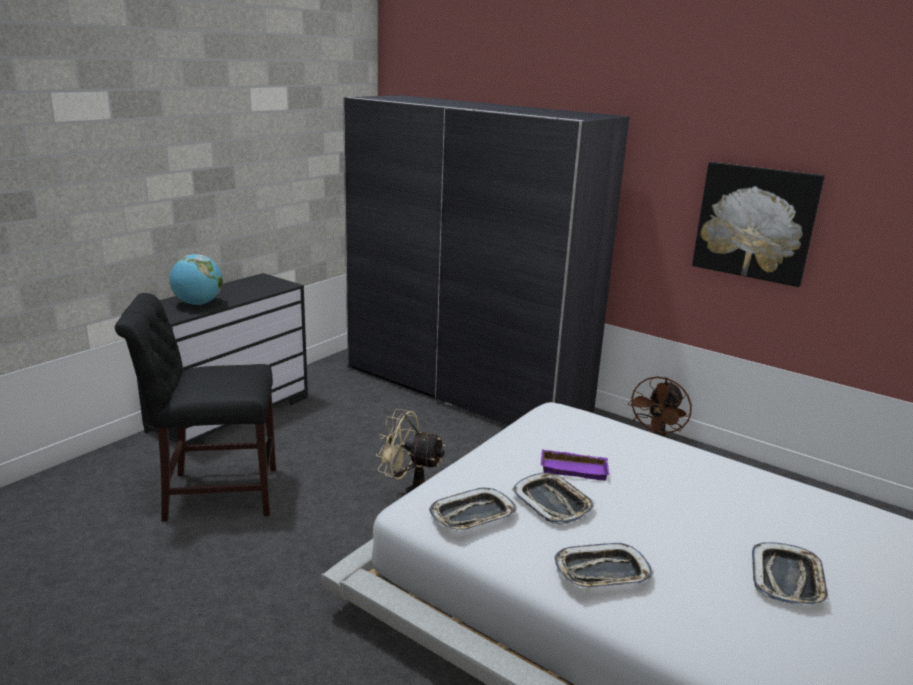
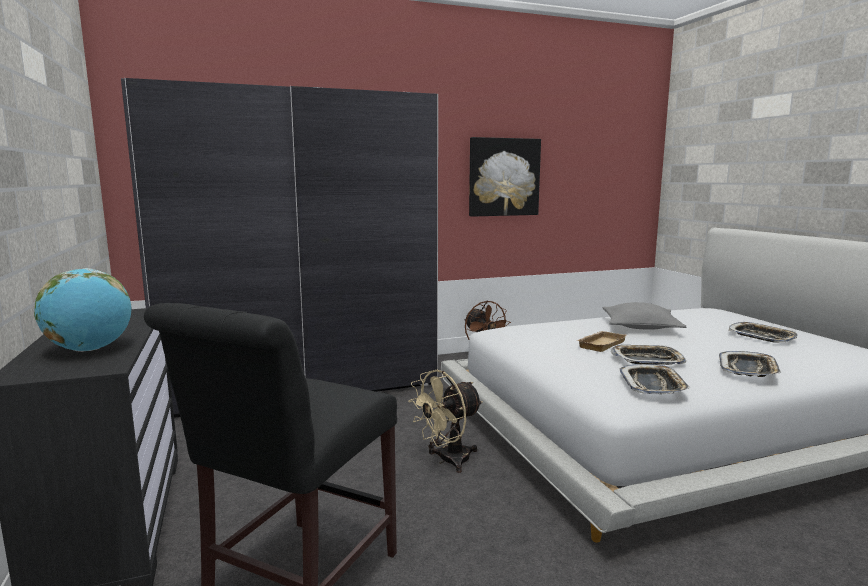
camera: 55 degrees left, 10 degrees down
purple tray [540,449,609,480] -> beige tray [577,331,627,352]
none -> grey pillow [602,302,686,330]

